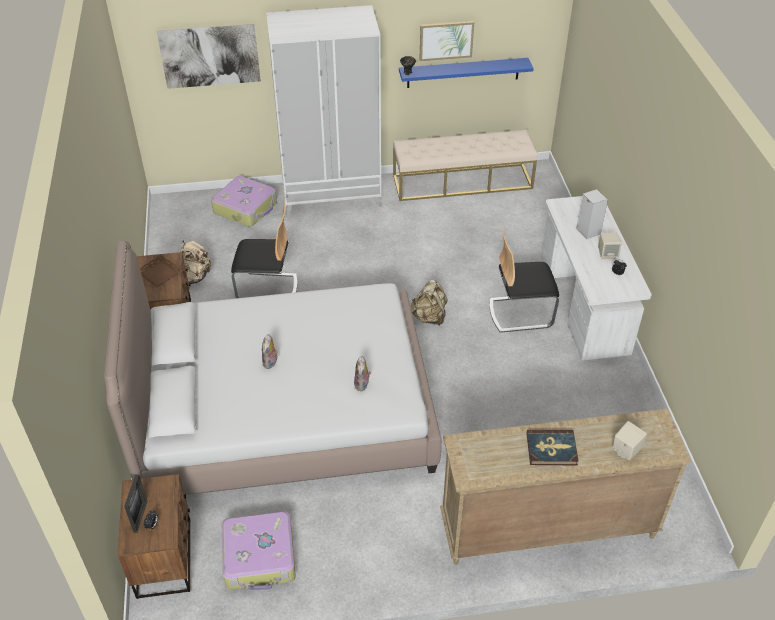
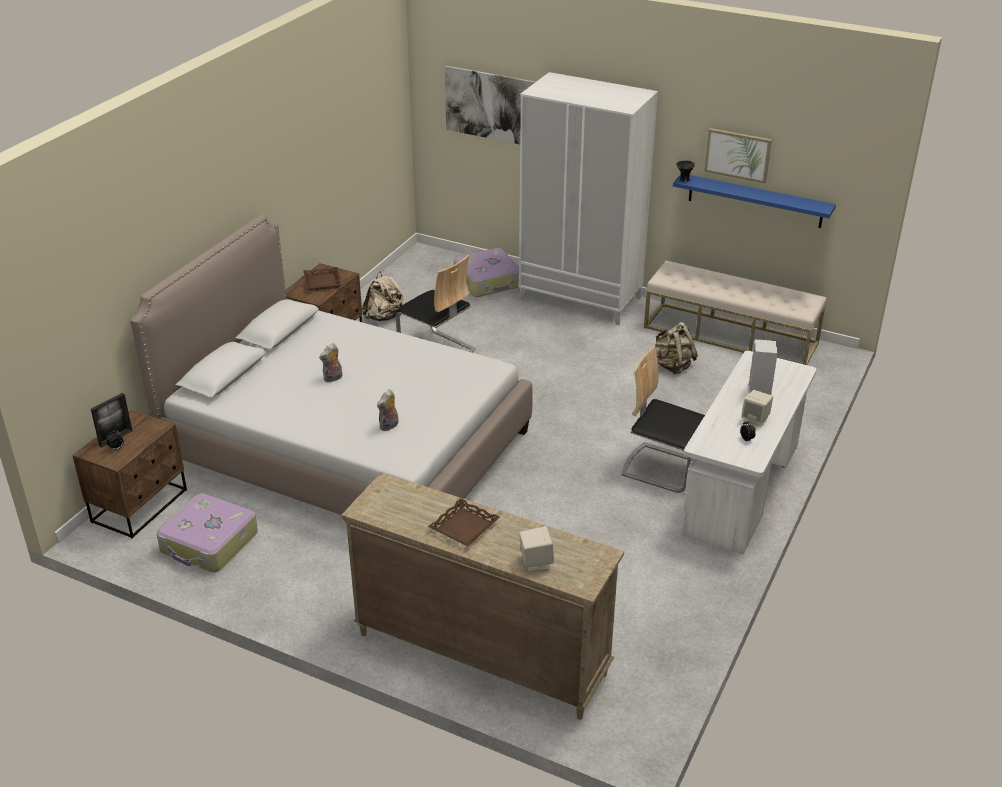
camera: 35 degrees right, 10 degrees down
beige backpack [411,280,448,326] -> beige backpack moved to [655,322,698,374]
book [527,430,579,465] -> brown tray [428,498,500,546]

